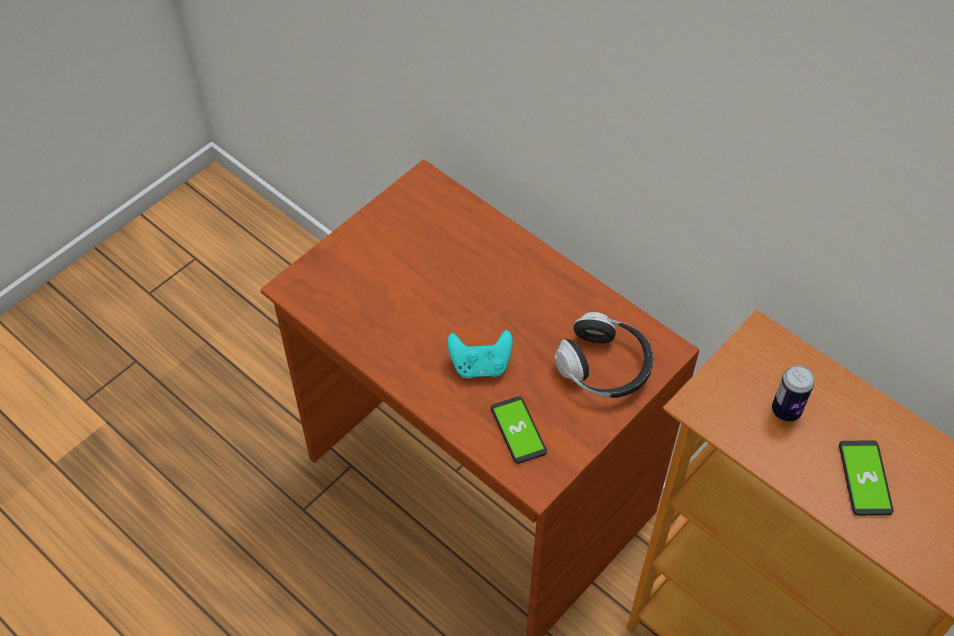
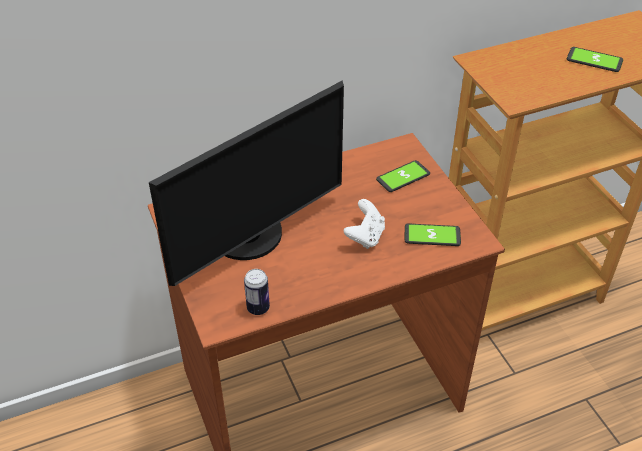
camera: 65 degrees left, 10 degrees down
turquoise game controller [447,330,513,378] -> white game controller [344,199,385,249]
headphones [555,312,653,398] -> phone [376,160,430,192]
can [772,365,814,421] -> can moved to [244,269,270,315]
none -> monitor [149,80,344,286]

